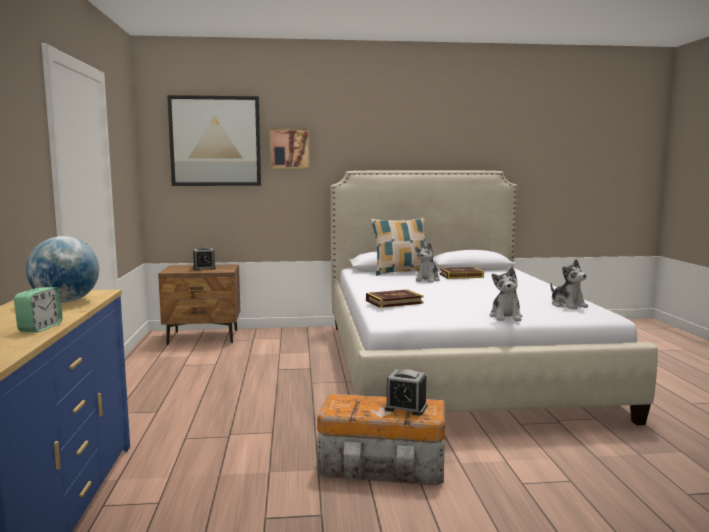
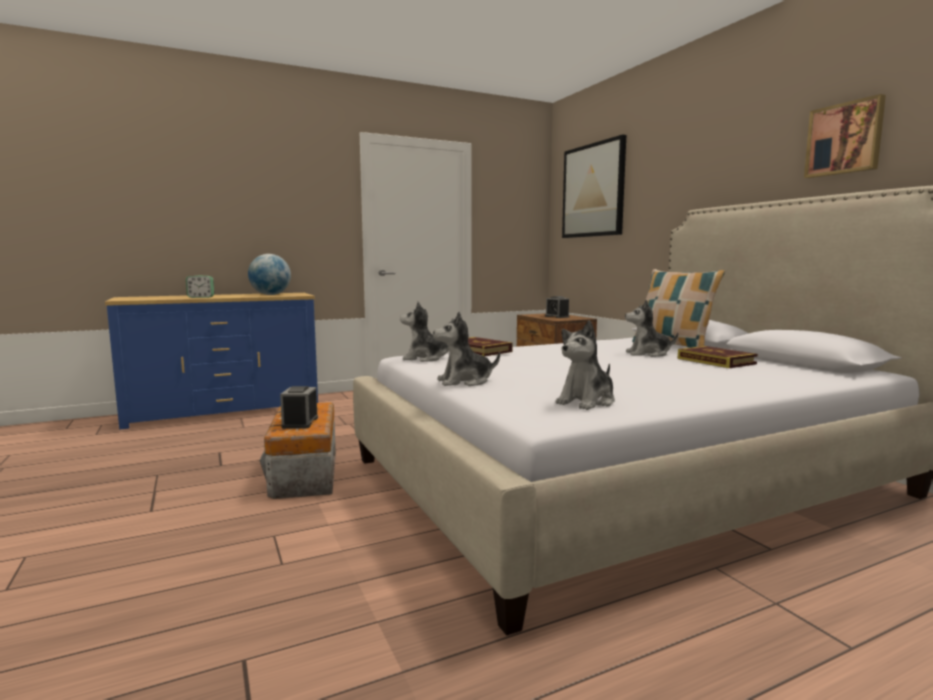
camera: 70 degrees right, 0 degrees up
picture [269,128,310,169] -> picture moved to [804,94,886,178]
none -> plush toy [400,301,449,362]

